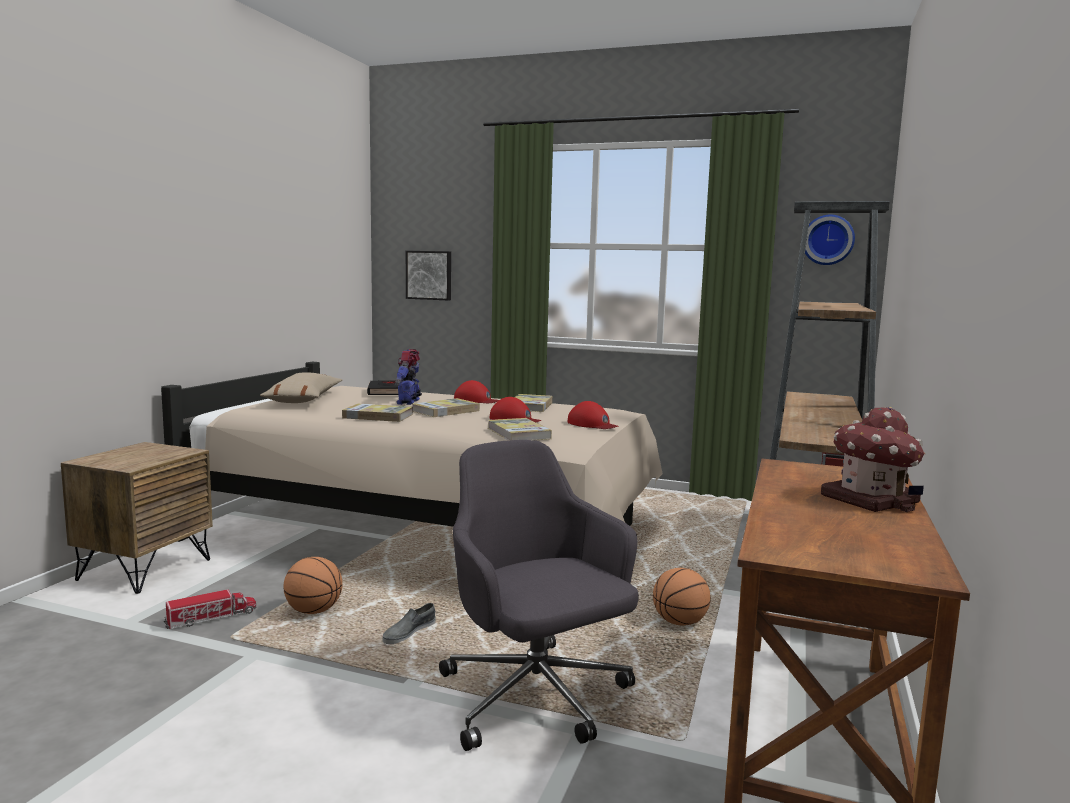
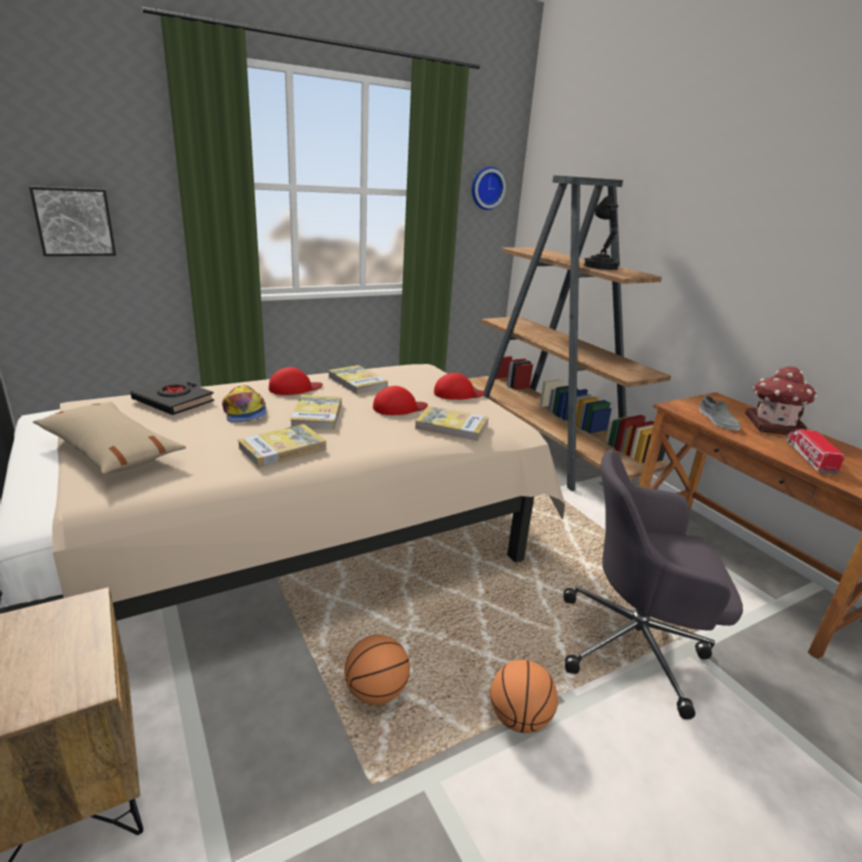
camera: 50 degrees left, 15 degrees up
toy truck [164,589,256,629] -> toy truck moved to [786,429,845,475]
grey shoe [383,603,436,644] -> grey shoe moved to [699,396,741,431]
toy robot [395,349,422,405] -> cap [222,385,266,423]
basketball [653,568,711,626] -> basketball moved to [490,660,558,733]
none -> black table lamp [583,195,620,270]

